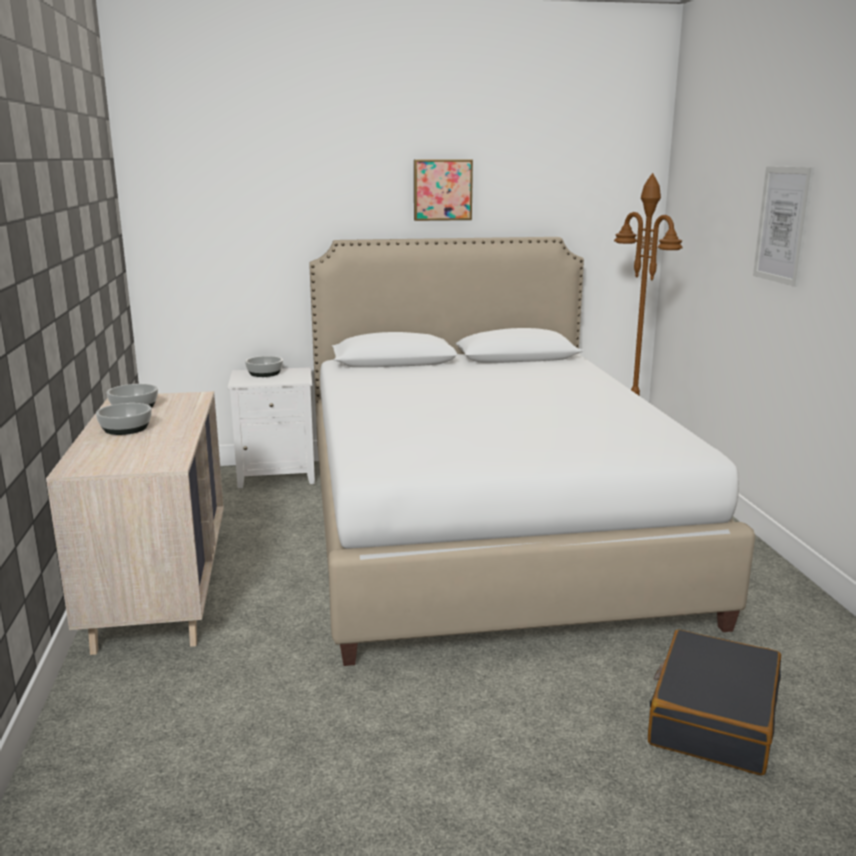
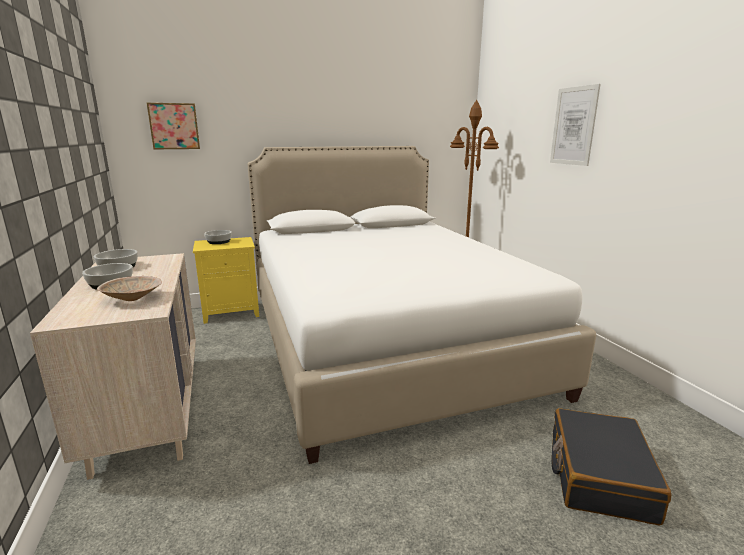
camera: 10 degrees left, 0 degrees up
white nightstand [228,367,315,488] -> yellow nightstand [193,237,259,324]
picture [414,160,473,221] -> picture moved to [147,103,200,149]
none -> beige bowl [97,276,162,301]

